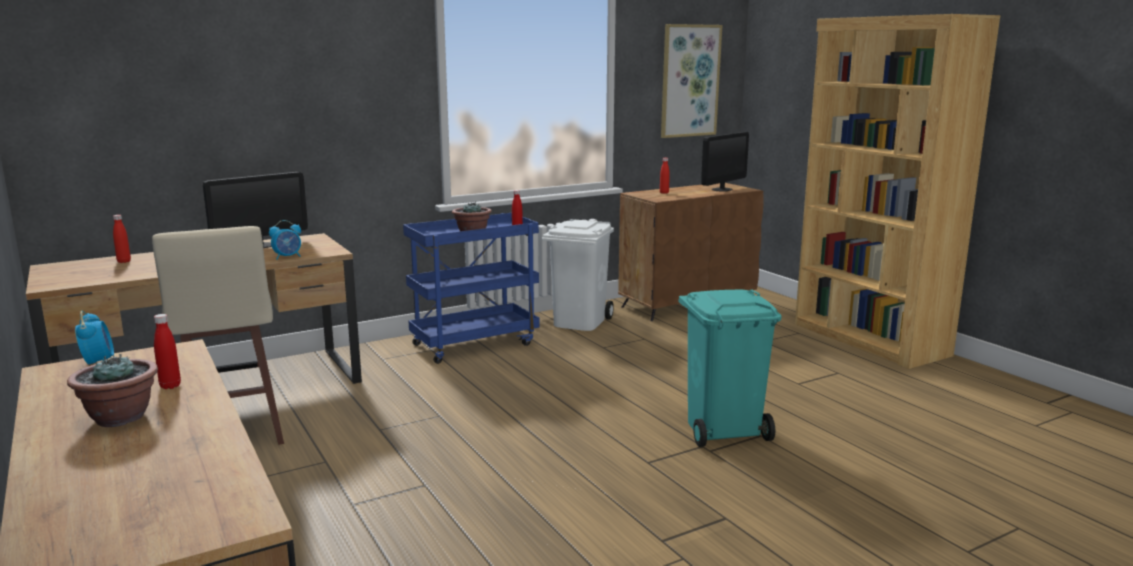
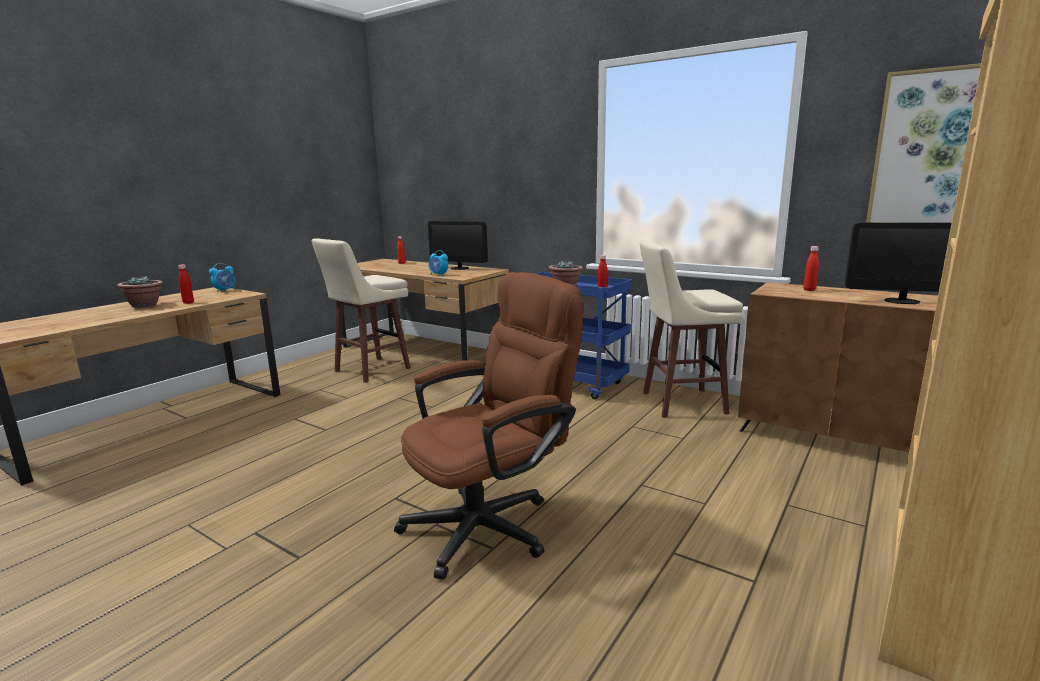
camera: 65 degrees right, 0 degrees up
white trash can [542,219,614,331] -> beige stool [640,240,743,418]
turquoise trash can [679,290,781,447] -> brown office chair [394,272,583,580]

